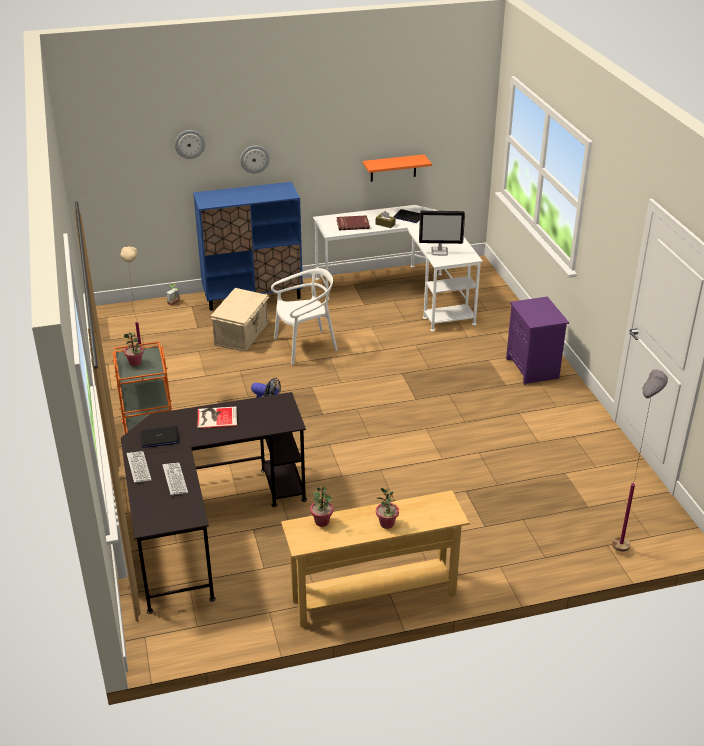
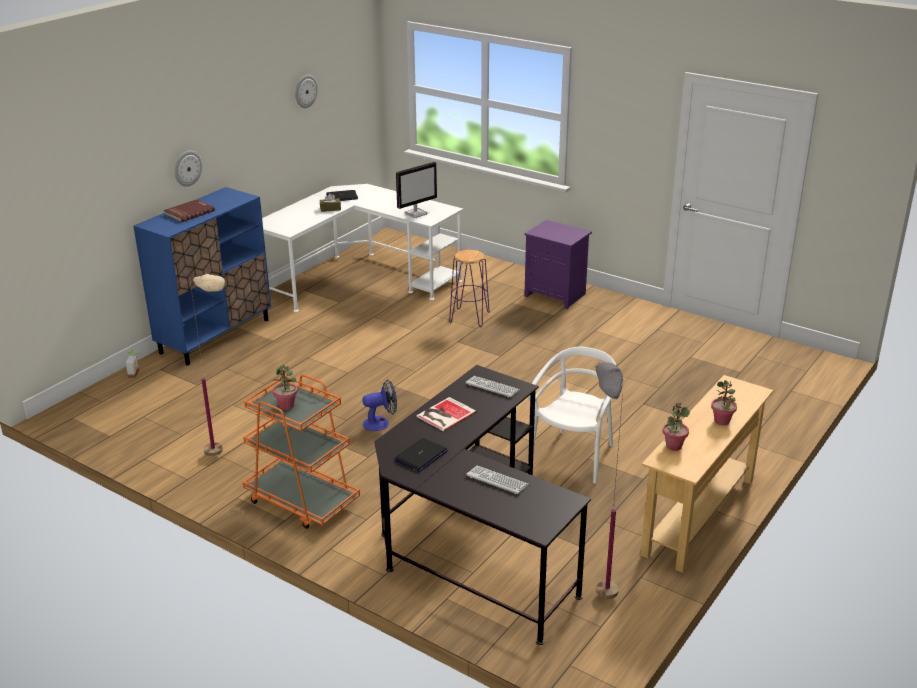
camera: 40 degrees left, 5 degrees down
keyboard [127,451,151,483] -> keyboard moved to [466,376,520,397]
wall clock [175,130,205,159] -> wall clock moved to [295,75,318,108]
beige storage box [210,288,269,352] -> none
white chair [271,268,338,365] -> white chair moved to [528,347,616,484]
red book [336,215,370,230] -> red book moved to [164,199,215,222]
orange shelf [363,154,432,182] -> none
grey floor lamp [612,369,668,552] -> grey floor lamp moved to [596,362,623,599]
none -> purple stool [449,249,490,327]

